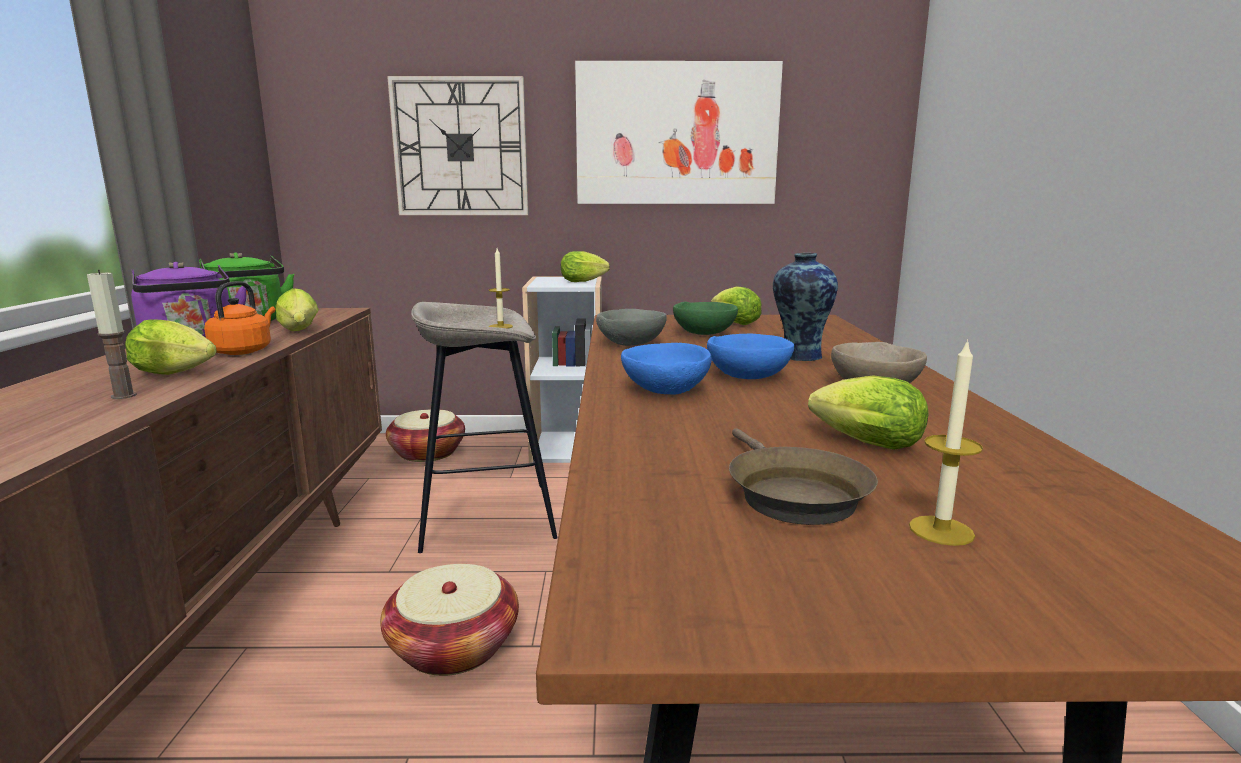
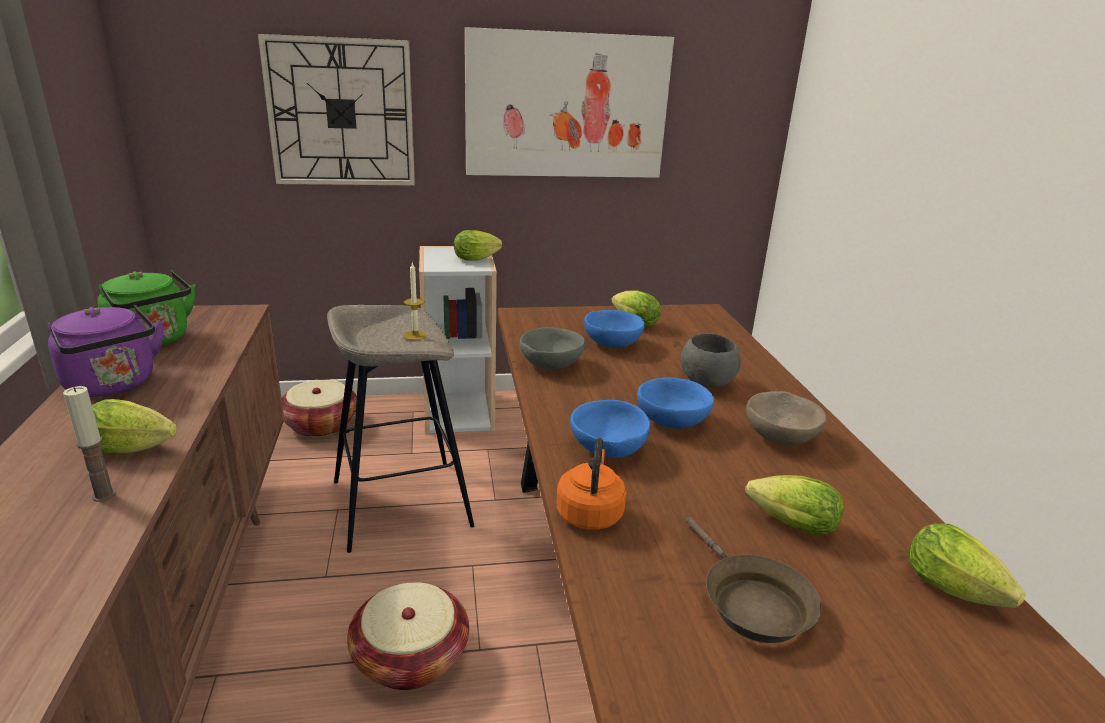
camera: 10 degrees left, 10 degrees up
orange kettle [204,281,276,355] -> orange kettle moved to [557,438,626,530]
lettuce [275,288,319,331] -> lettuce moved to [908,523,1026,608]
green bowl [673,302,738,335] -> blue bowl [584,310,645,348]
vase [773,253,838,361] -> grey bowl [681,333,741,388]
candle [909,339,983,546] -> none

